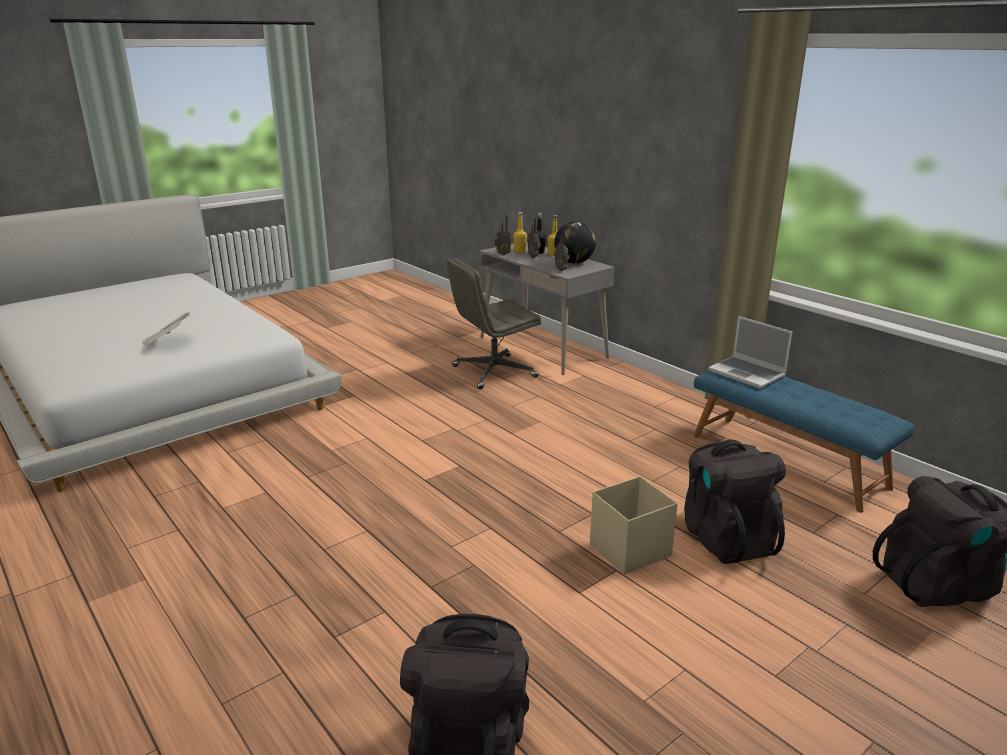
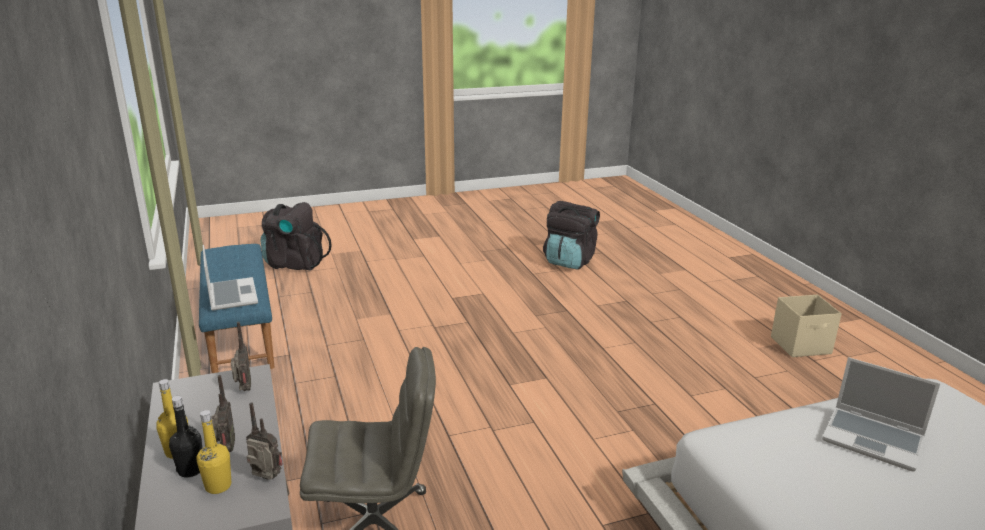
camera: 160 degrees left, 0 degrees up
newspaper [142,312,190,347] -> laptop [822,357,940,472]
globe [554,221,596,264] -> none
beige storage box [590,476,678,575] -> beige storage box moved to [771,294,842,357]
black backpack [684,440,786,564] -> none

